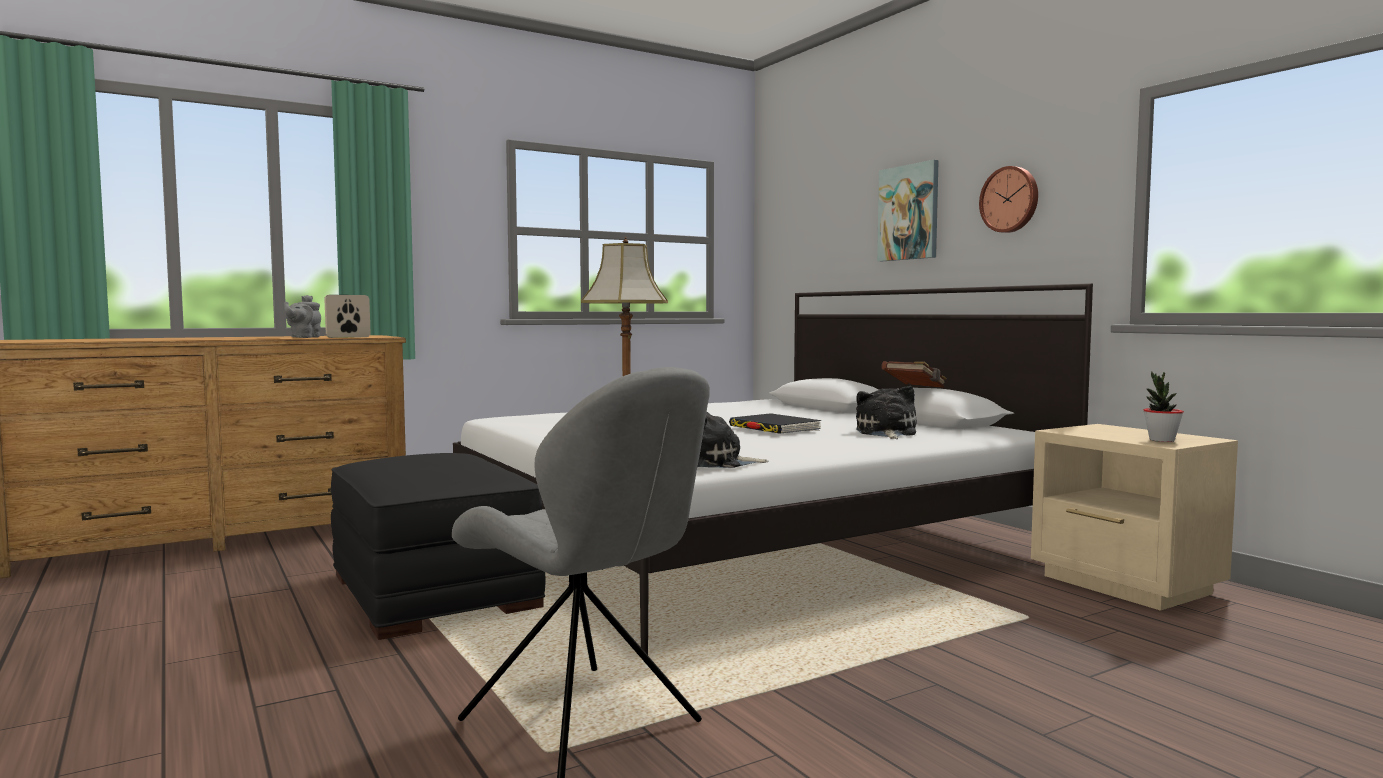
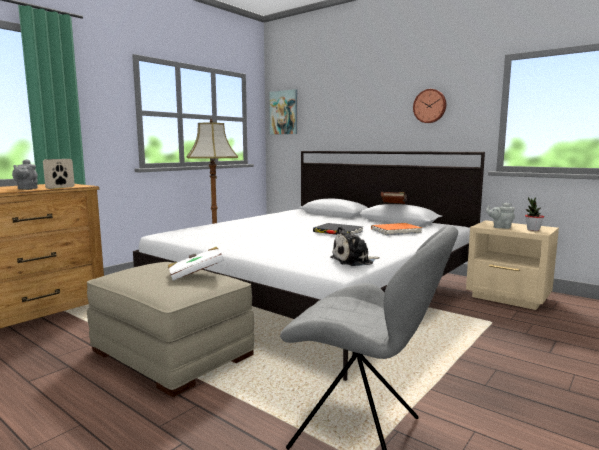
camera: 20 degrees left, 5 degrees up
black ottoman [331,453,546,640] -> beige ottoman [87,262,254,397]
plush toy [856,386,917,439] -> orange book [371,223,422,236]
picture [877,160,939,261] -> picture moved to [269,89,297,135]
none -> white book [168,246,224,281]
none -> grey teapot [486,203,515,229]

